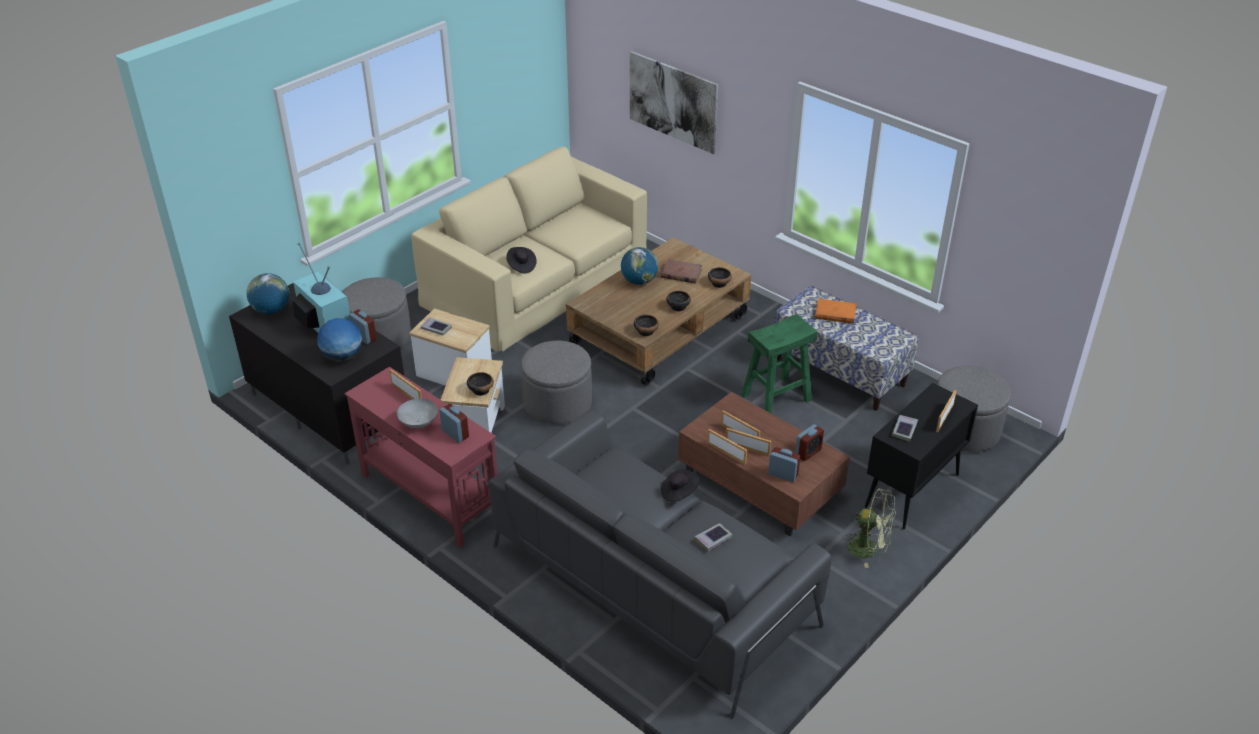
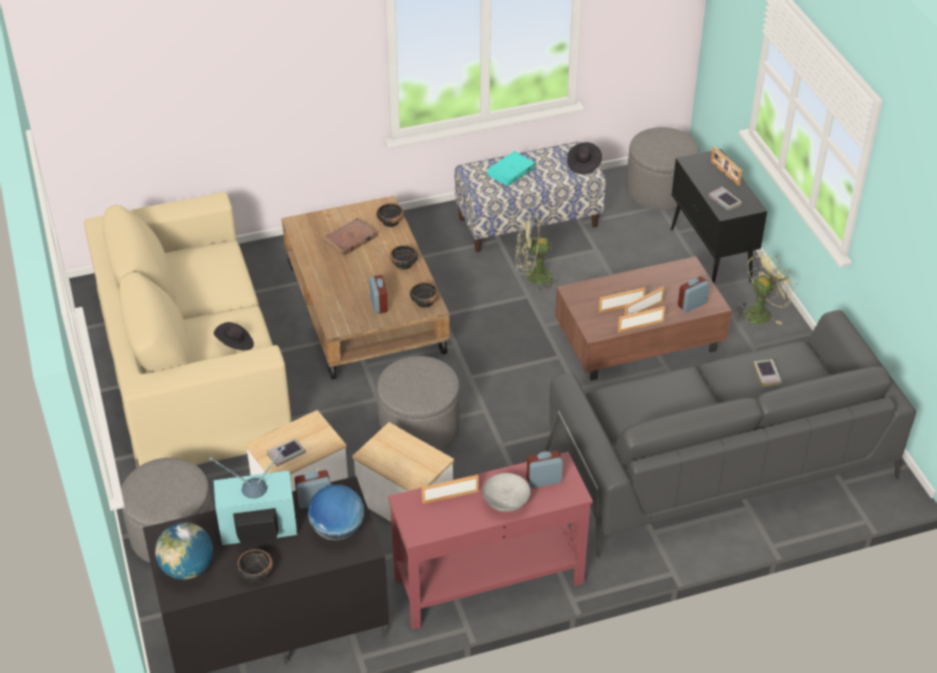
camera: 60 degrees left, 5 degrees up
bowl [467,372,494,396] -> bowl moved to [237,549,273,582]
globe [621,247,658,285] -> none
picture [630,51,718,154] -> none
black hat [661,469,700,502] -> black hat moved to [567,142,602,174]
green stool [741,314,818,414] -> green fan [516,216,560,291]
alarm clock [795,424,824,461] -> alarm clock moved to [369,275,388,314]
orange book [815,298,857,324] -> turquoise book [487,151,536,186]

